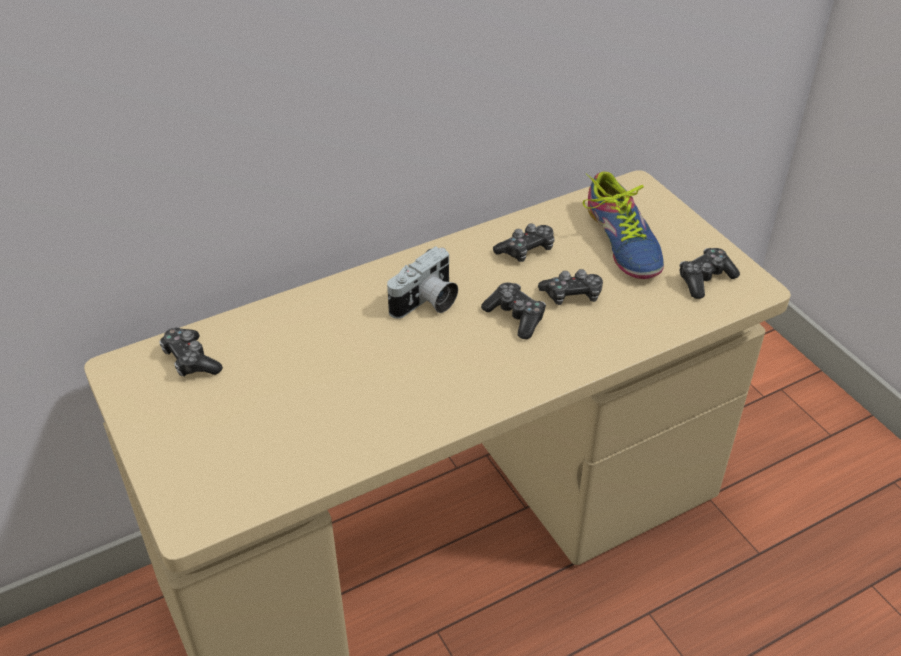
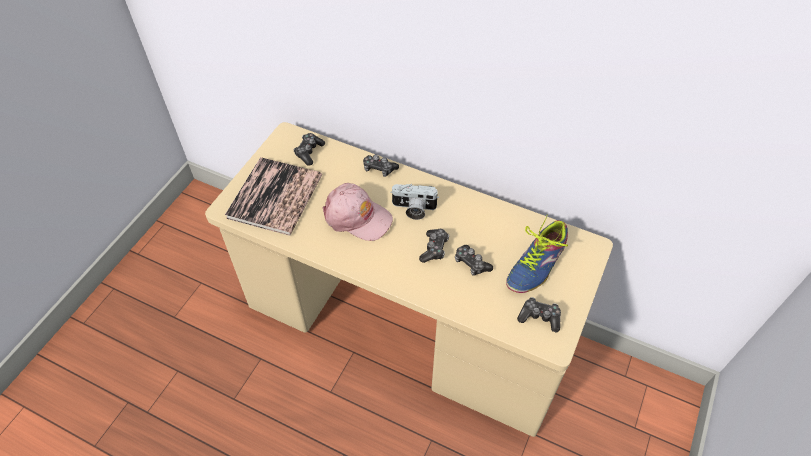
camera: 55 degrees right, 10 degrees up
game controller [493,223,555,262] -> game controller moved to [363,154,399,177]
none -> book [225,157,322,236]
none -> pink cap [323,183,393,241]

